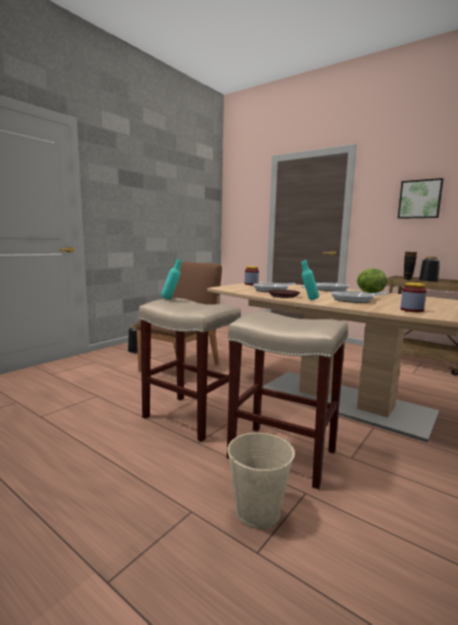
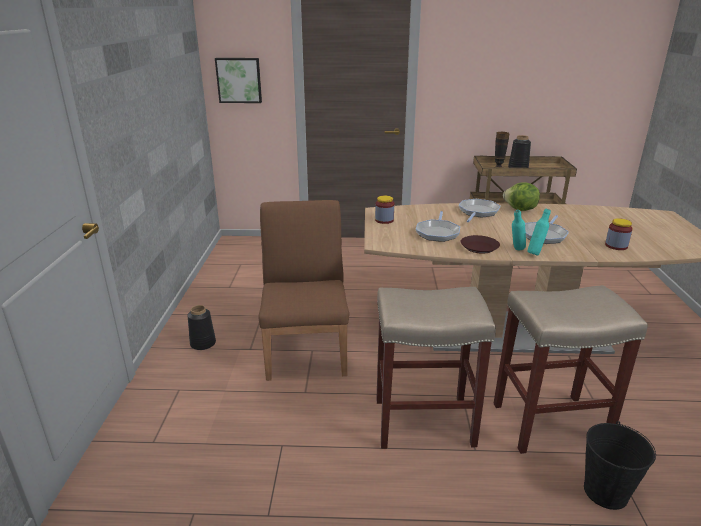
camera: 35 degrees left, 15 degrees up
turquoise bottle [161,259,182,299] -> turquoise bottle moved to [527,208,551,256]
beige bucket [227,433,295,529] -> black bucket [584,421,656,510]
picture [398,178,444,219] -> picture moved to [215,58,262,103]

